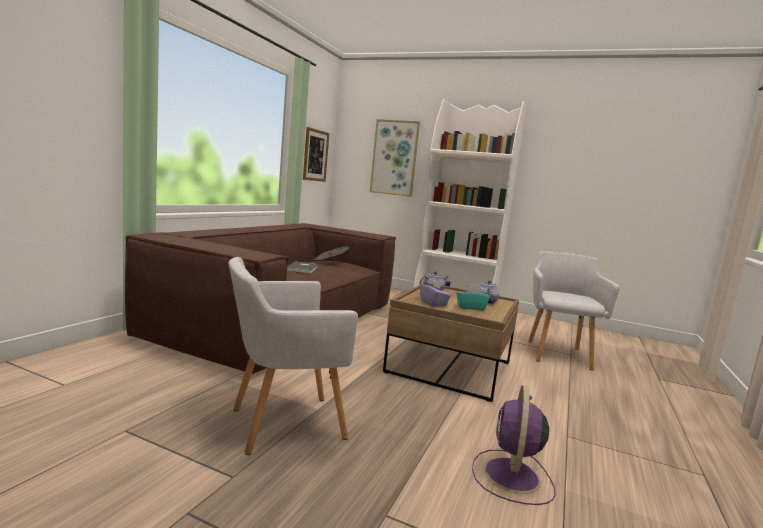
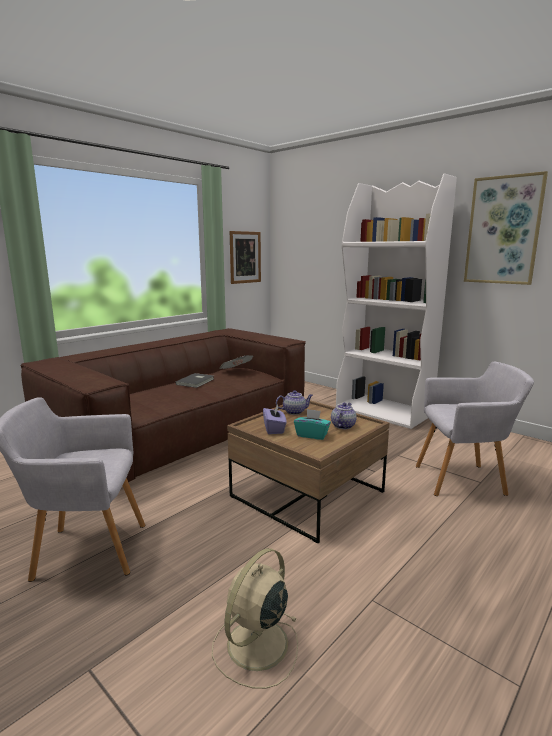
camera: 20 degrees right, 5 degrees up
picture [370,119,420,197] -> picture moved to [464,171,548,285]
purple fan [472,385,556,505] -> beige fan [212,548,298,689]
grey armchair [528,251,620,370] -> grey armchair turned 60 degrees clockwise [416,362,534,496]

